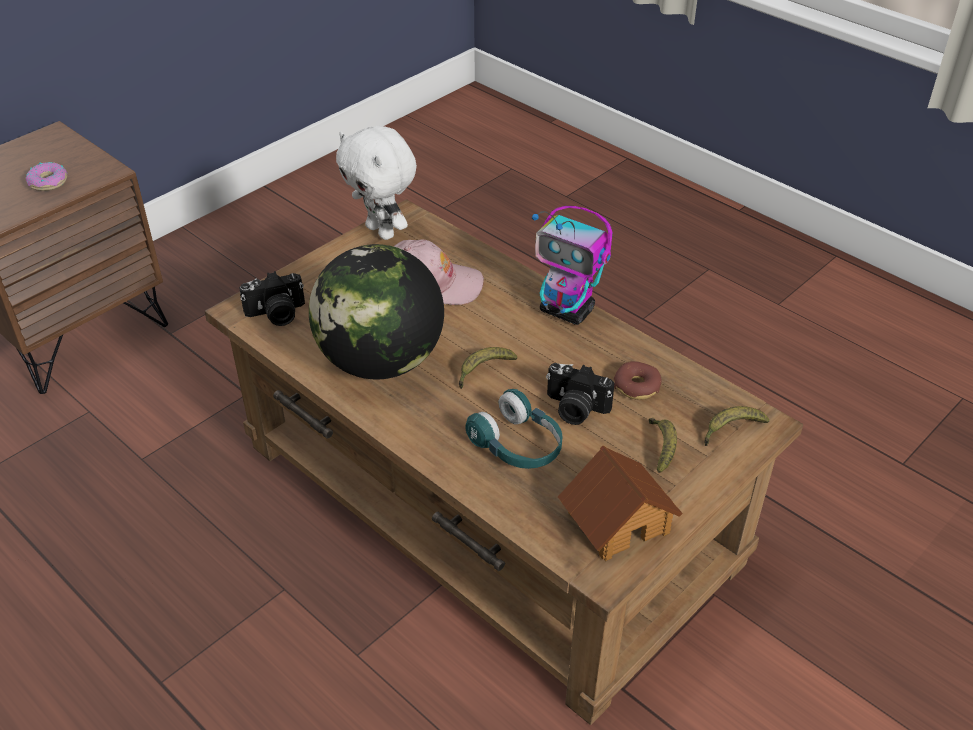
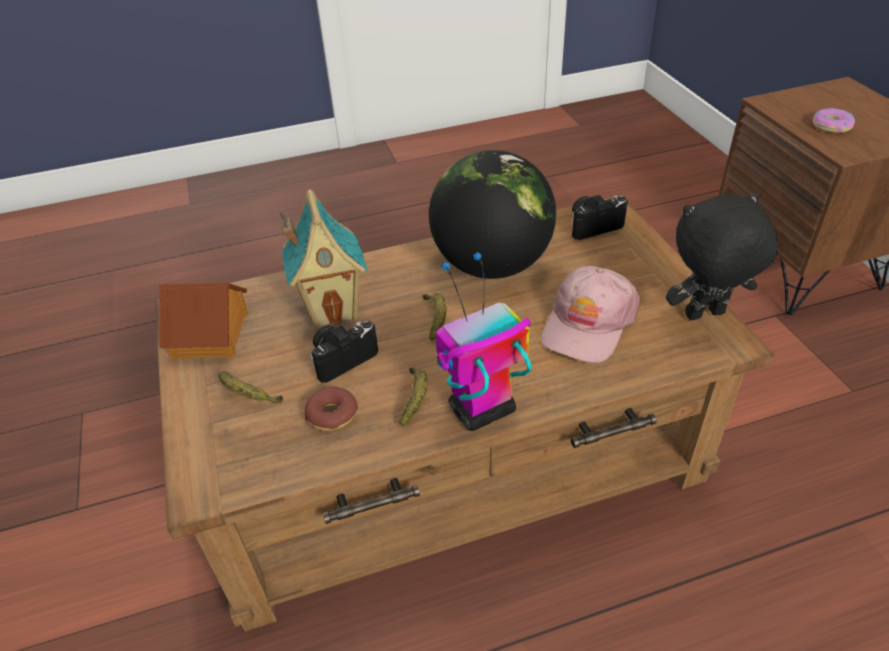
camera: 120 degrees right, 0 degrees up
camera [239,271,305,326] -> camera turned 60 degrees clockwise [572,195,628,240]
white plush toy [336,126,417,240] -> black plush toy [666,193,778,320]
turquoise headphones [465,389,563,469] -> toy house [280,189,367,328]
banana [704,406,769,446] -> banana moved to [399,367,428,426]

